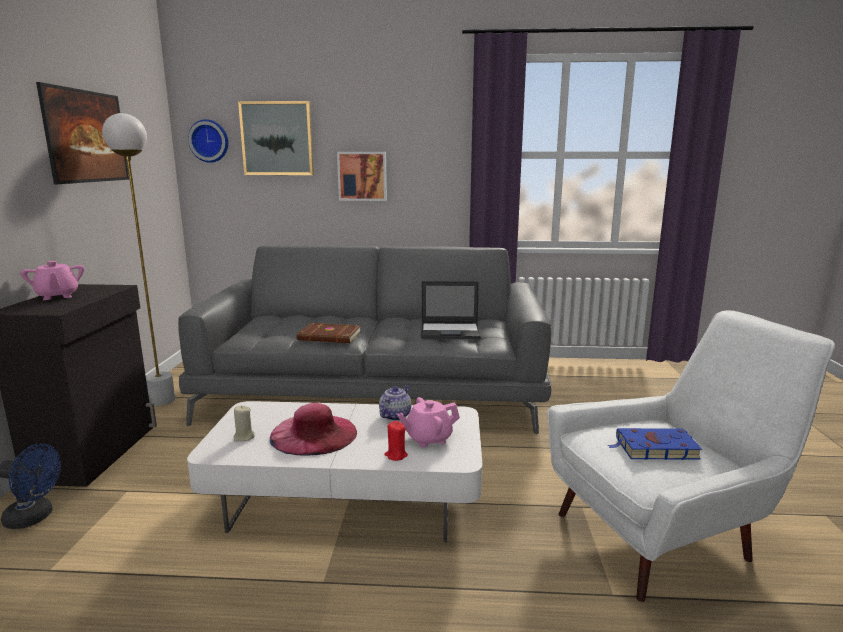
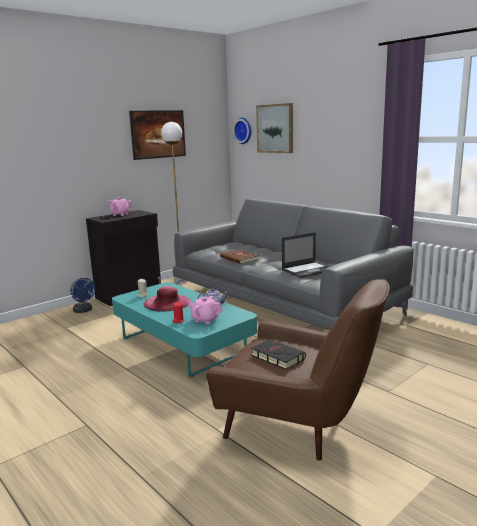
camera: 45 degrees right, 0 degrees up
white coffee table [187,401,482,542] -> turquoise coffee table [112,282,257,377]
picture [337,152,387,201] -> none
laptop [421,281,481,339] -> laptop turned 75 degrees counterclockwise [282,232,328,278]
white armchair [547,310,835,602] -> brown armchair [206,279,390,461]
blue book [608,428,702,460] -> black book [251,339,306,370]

